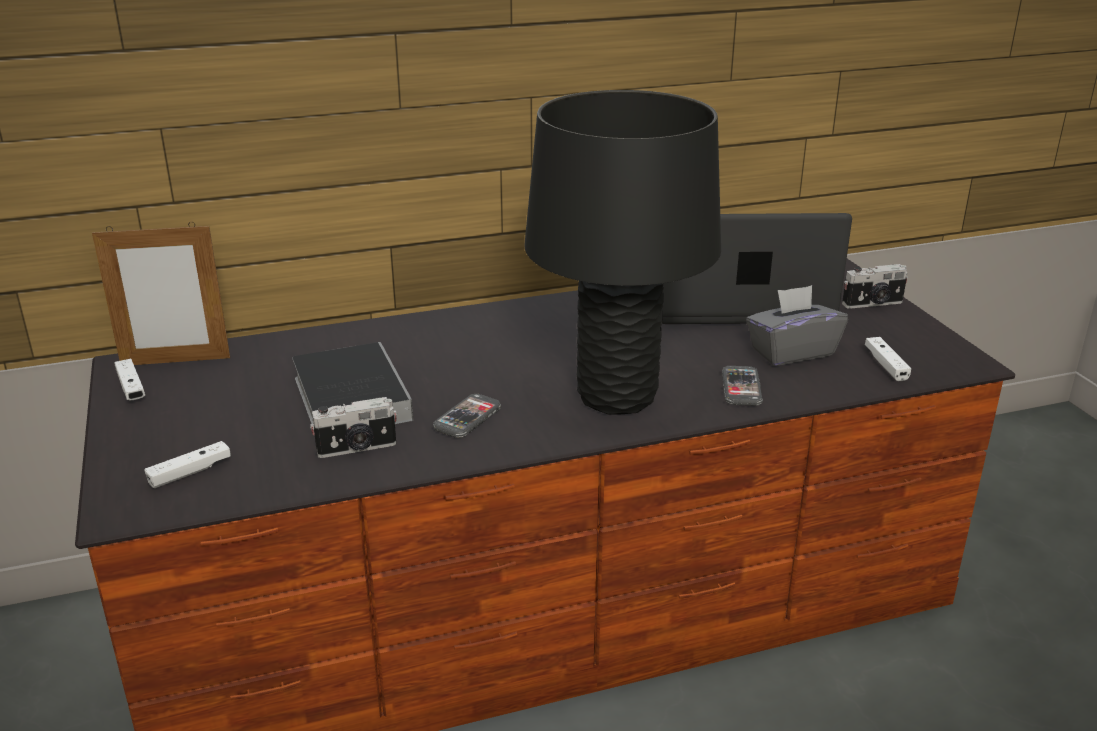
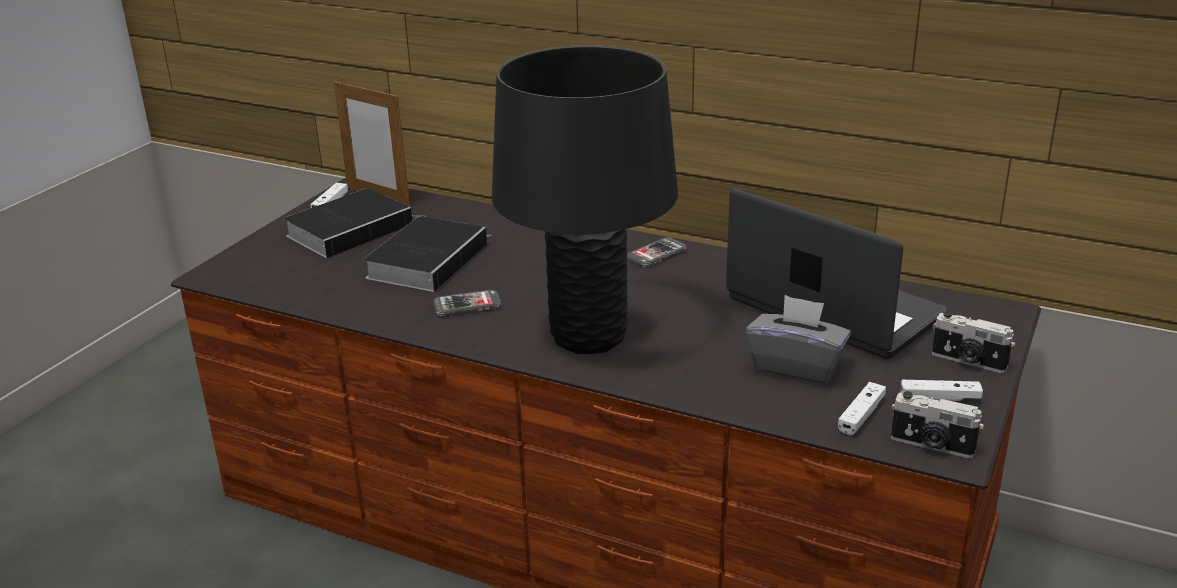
camera: 45 degrees right, 0 degrees up
white game controller [144,441,231,488] -> white game controller moved to [901,380,983,401]
camera [310,397,397,458] -> camera moved to [891,391,984,458]
phone [722,366,763,406] -> phone moved to [627,238,686,267]
none -> book [283,188,415,258]

